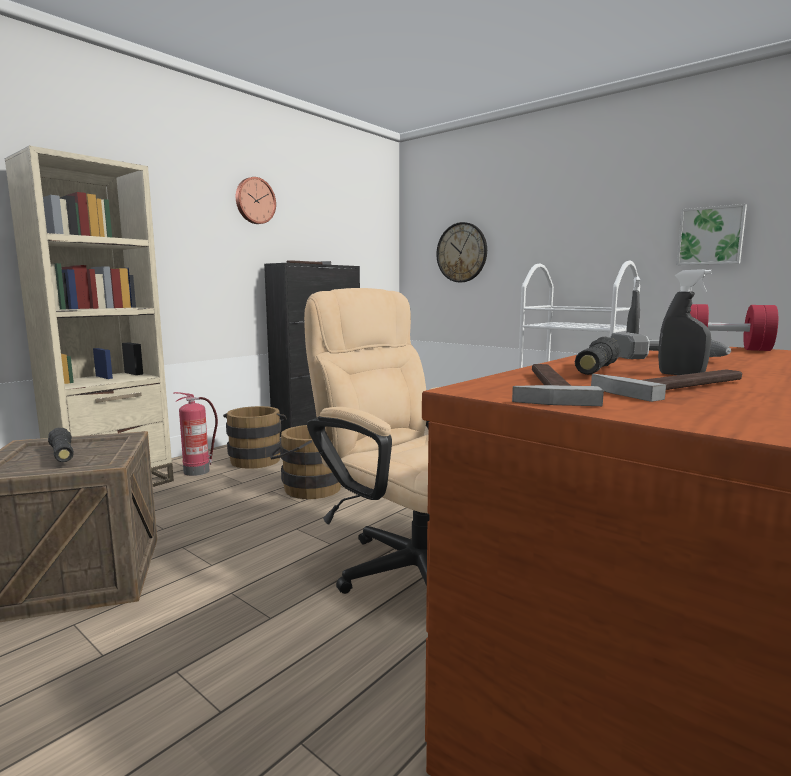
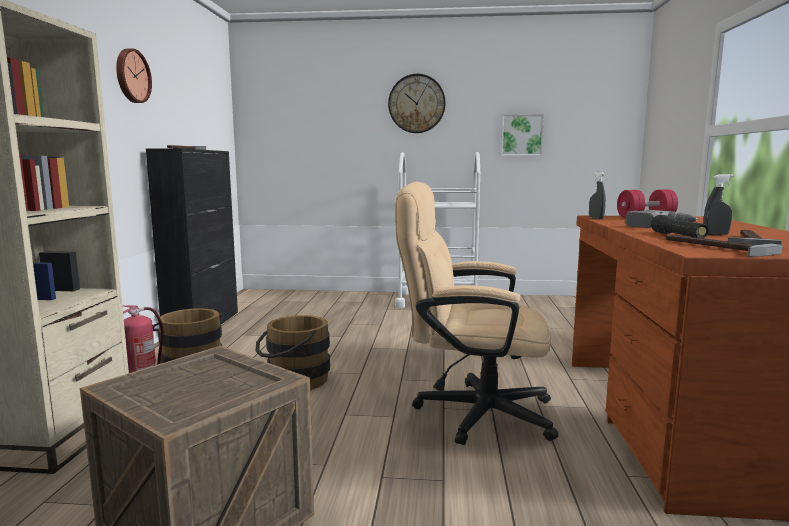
camera: 35 degrees left, 0 degrees up
black flashlight [48,428,74,462] -> none
wall clock [436,222,487,282] -> wall clock moved to [388,74,446,133]

